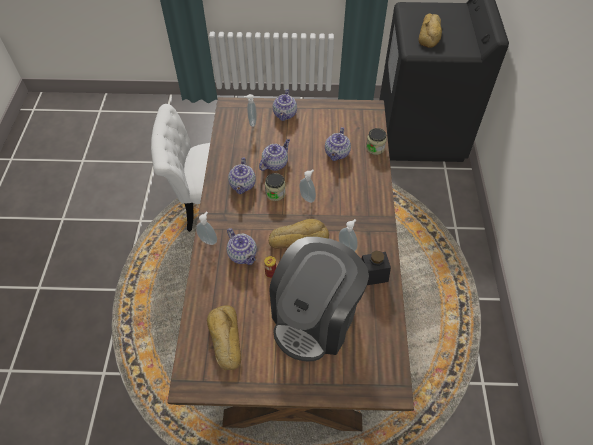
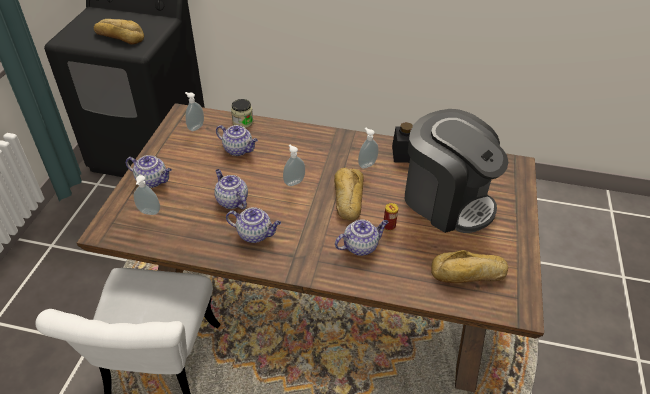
camera: 80 degrees left, 10 degrees down
soap dispenser [196,212,217,245] -> soap dispenser moved to [185,92,204,131]
jar [265,173,286,201] -> none

